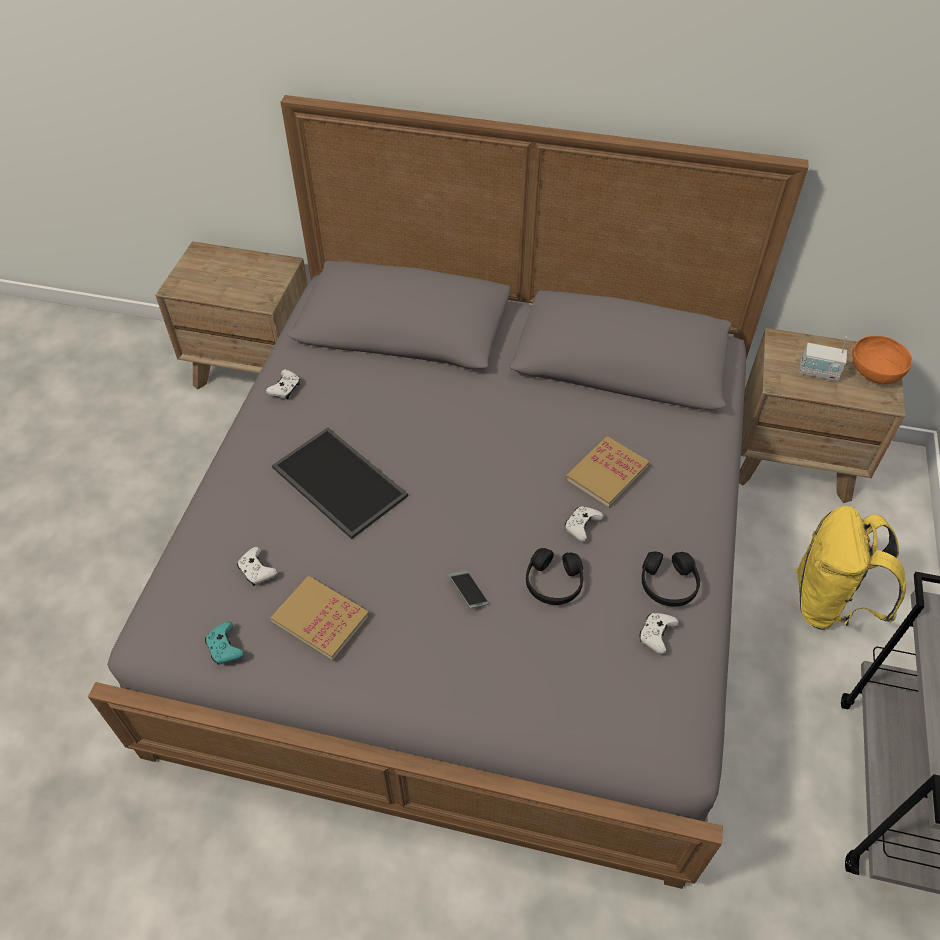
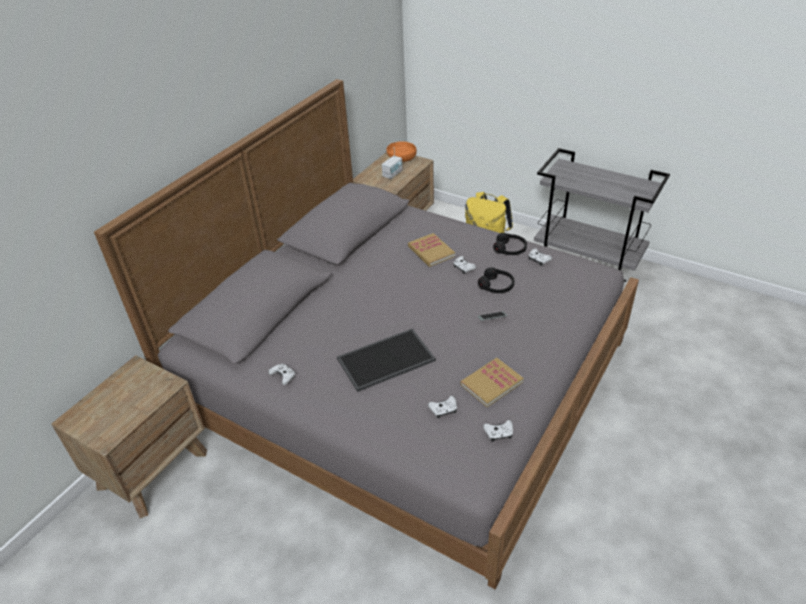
camera: 70 degrees left, 10 degrees down
turquoise game controller [205,621,245,665] -> white game controller [483,420,513,442]

